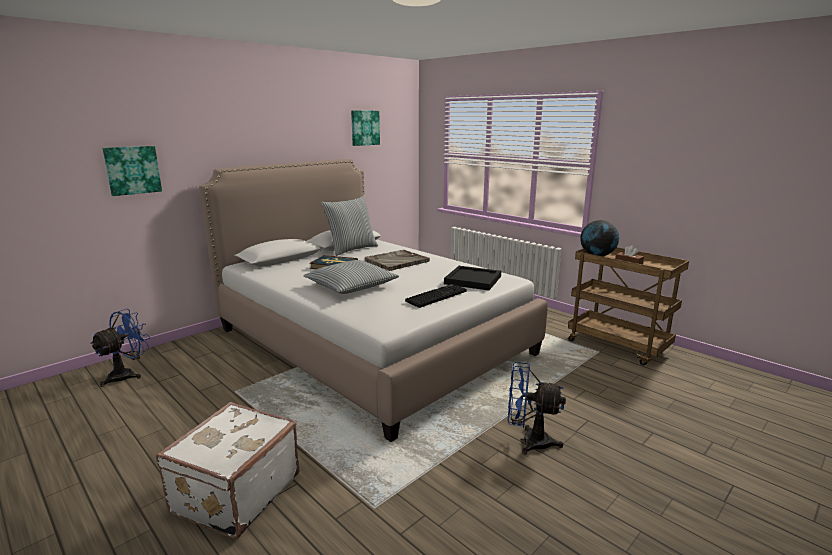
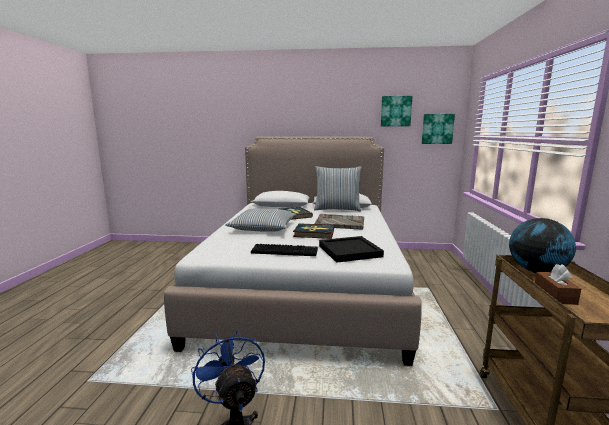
camera: 50 degrees right, 5 degrees down
blue fan [90,309,150,387] -> none
picture [102,146,162,196] -> picture moved to [422,114,455,144]
white suitcase [156,402,300,539] -> none
none -> book [293,223,334,239]

